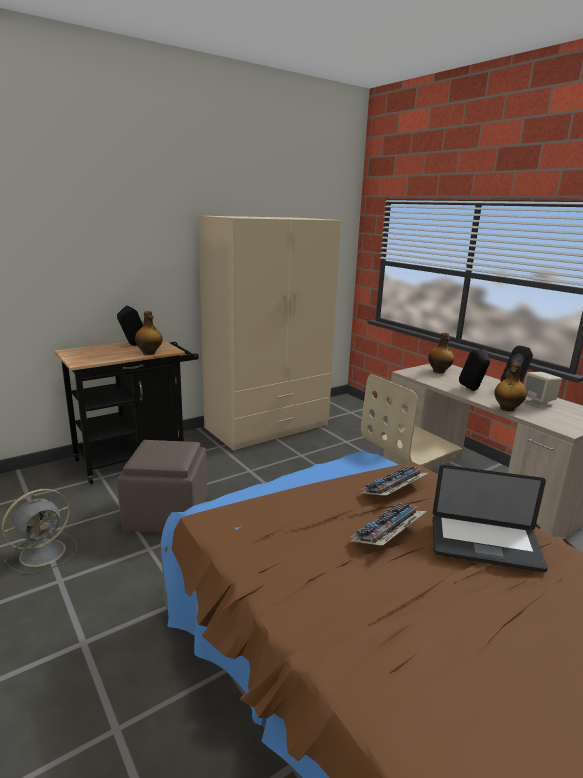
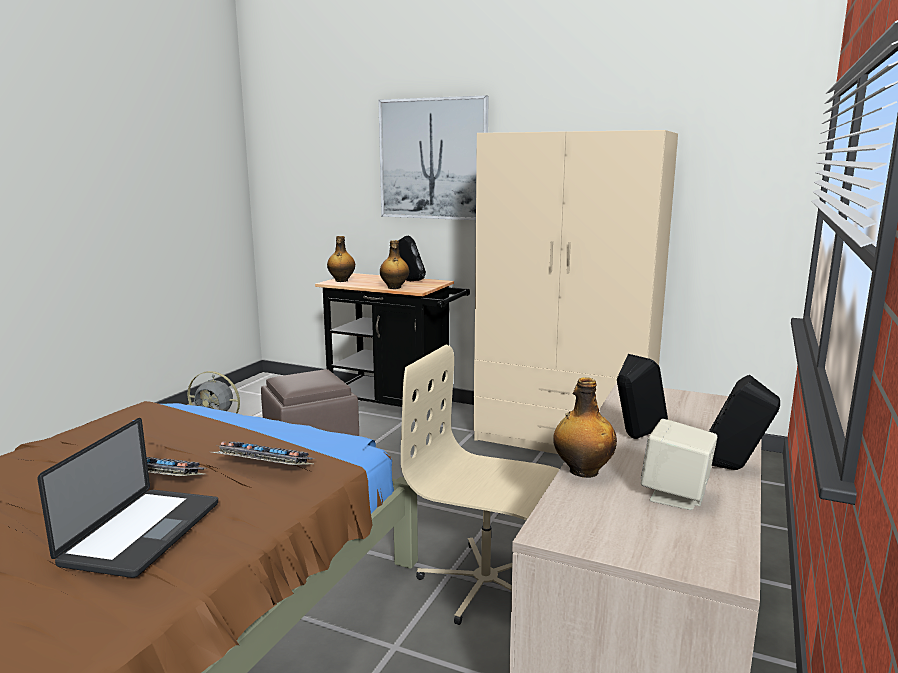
camera: 60 degrees right, 5 degrees down
bottle [428,333,454,373] -> bottle moved to [327,236,355,282]
laptop [432,465,548,572] -> laptop turned 150 degrees counterclockwise [38,418,218,578]
none -> picture [378,95,489,220]

